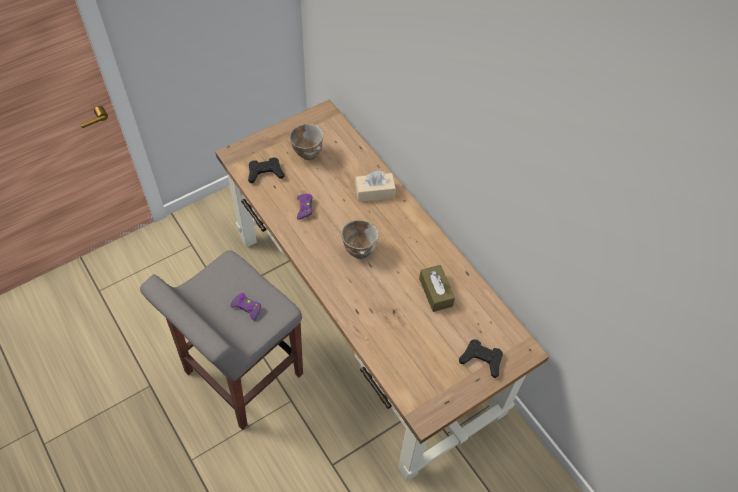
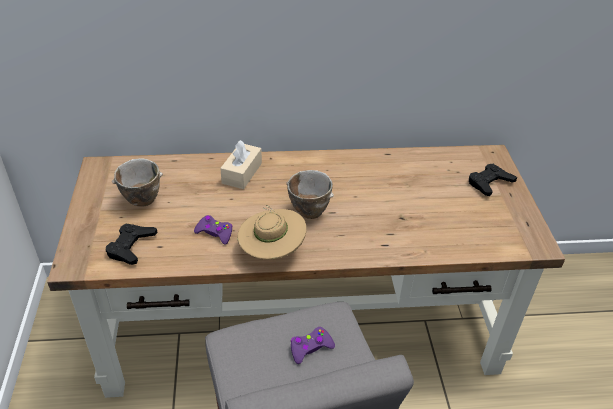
camera: 60 degrees left, 15 degrees down
brown tissue box [419,265,455,312] -> none
none -> beige hat [237,205,306,260]

